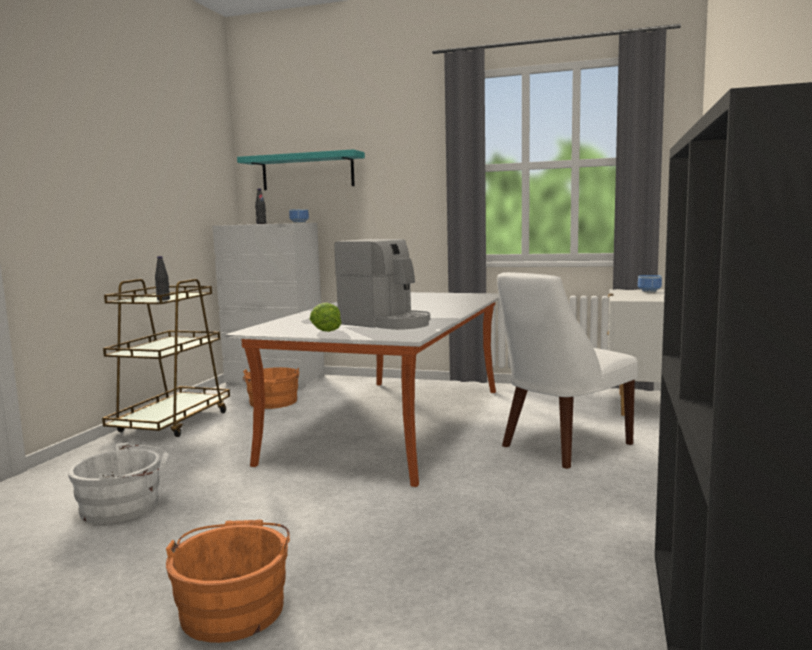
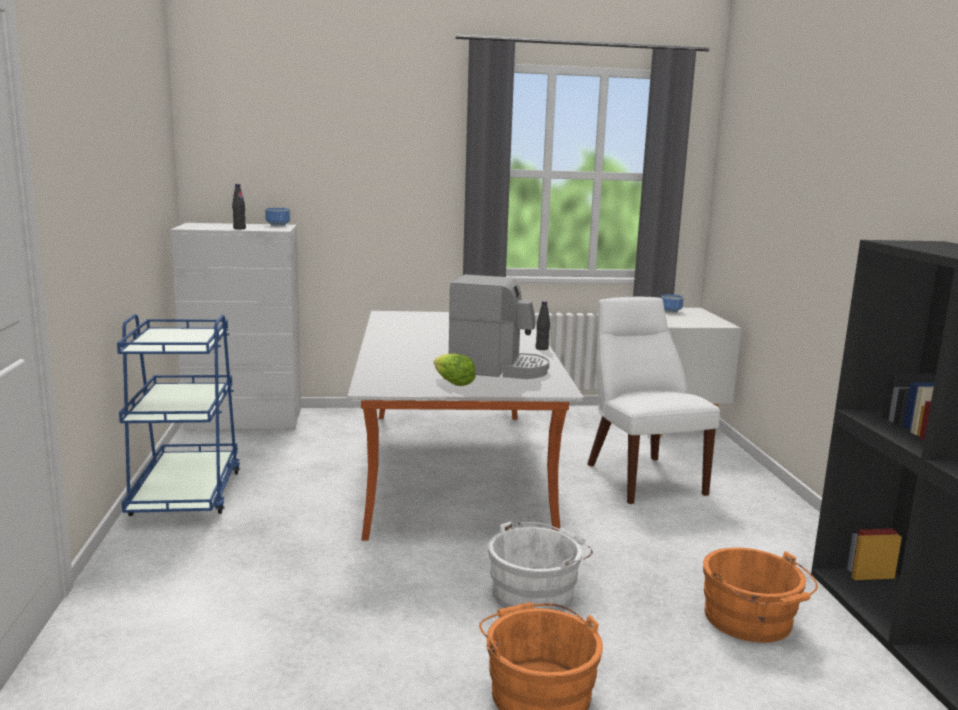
camera: 25 degrees left, 5 degrees up
white bucket [68,442,169,524] -> white bucket moved to [488,521,593,611]
brown cart [102,279,230,437] -> blue cart [117,314,240,516]
black bottle [155,256,170,300] -> black bottle moved to [535,301,550,350]
turquoise shelf [237,149,365,190] -> none
orange bucket [243,367,299,409] -> orange bucket moved to [703,548,818,643]
white chair [497,272,638,469] -> white chair turned 135 degrees clockwise [587,297,720,504]

